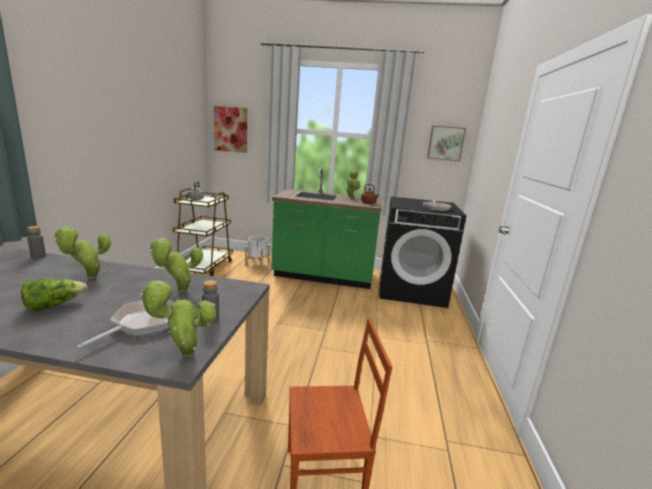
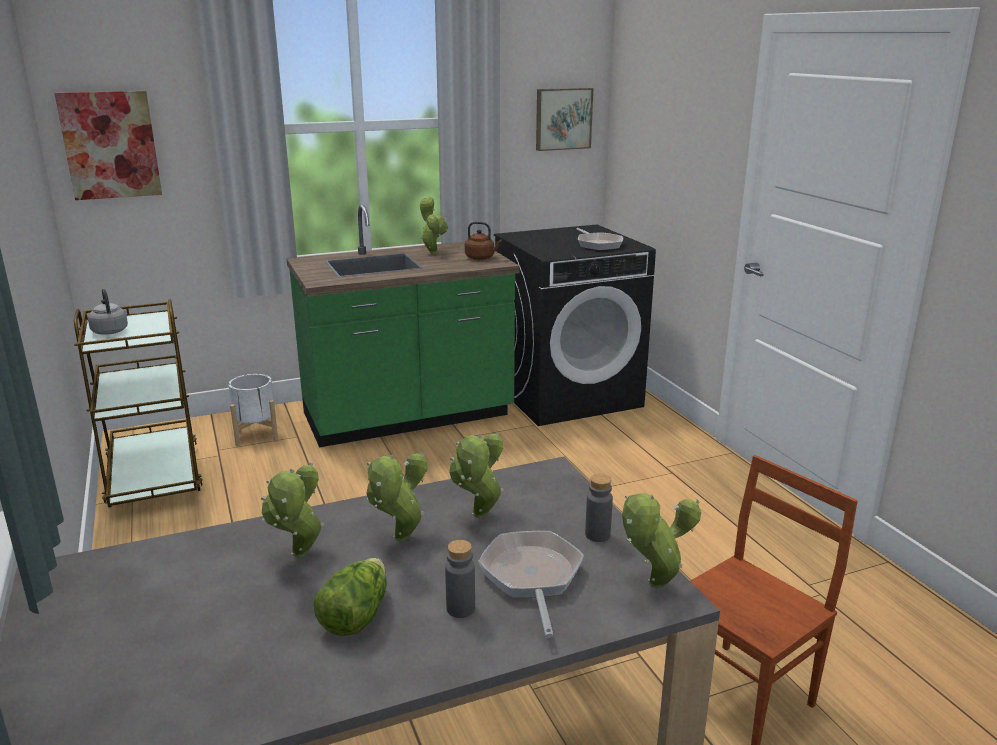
camera: 30 degrees left, 5 degrees up
grey bottle [27,226,46,259] -> grey bottle moved to [445,540,475,618]
none -> potted plant [366,452,427,541]

